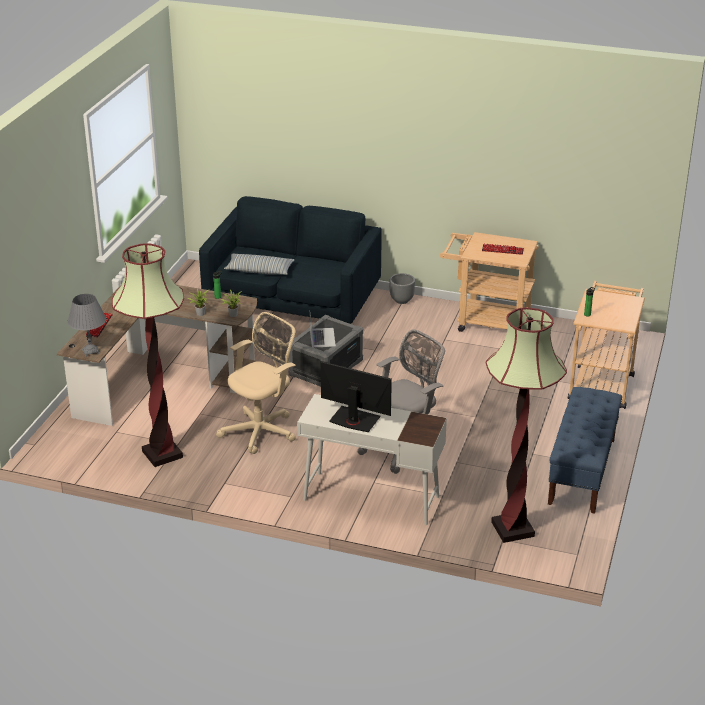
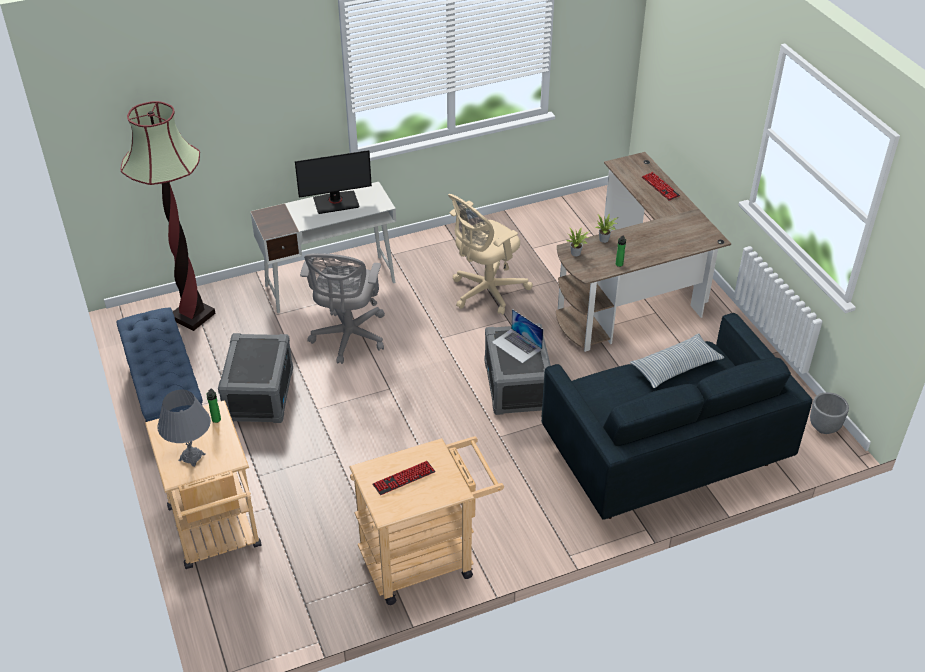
camera: 140 degrees right, 10 degrees up
grey table lamp [67,294,106,357] -> grey table lamp moved to [157,390,211,467]
floor lamp [112,243,184,467] -> none
beige office chair [216,312,296,454] -> beige office chair turned 45 degrees clockwise [448,194,533,315]
grey planter [390,273,415,304] -> grey planter moved to [810,392,849,434]
none -> grey storage box [218,333,293,423]

